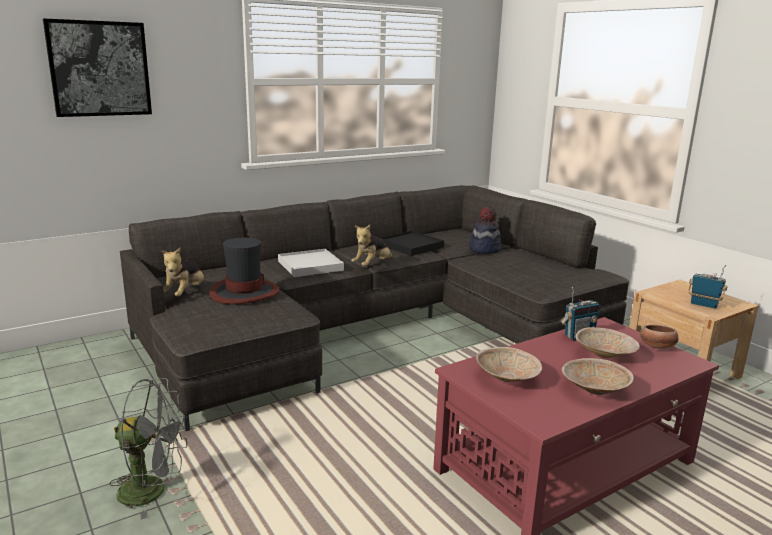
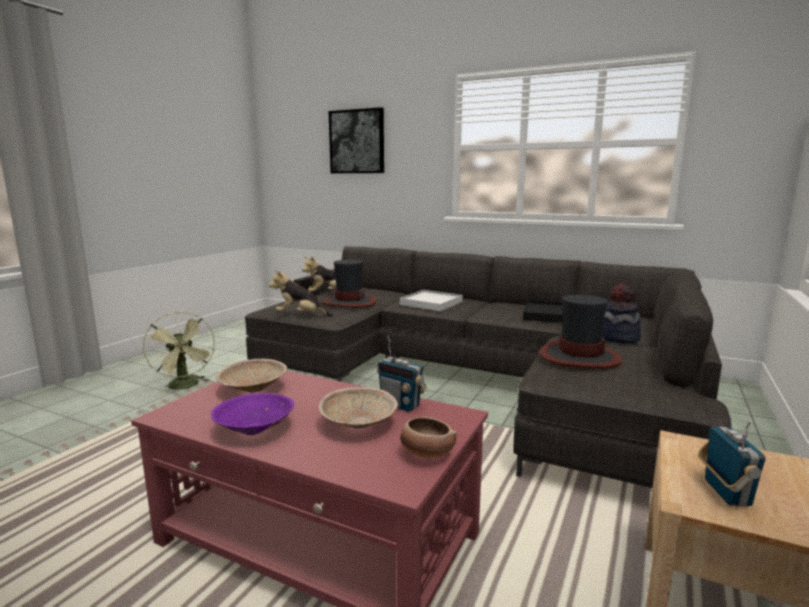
camera: 60 degrees right, 5 degrees down
grey fan [109,378,187,520] -> green fan [143,312,215,393]
plush toy [351,225,392,266] -> plush toy moved to [269,270,334,317]
beige bowl [561,358,634,395] -> purple bowl [211,393,294,435]
none -> hat [539,295,622,368]

